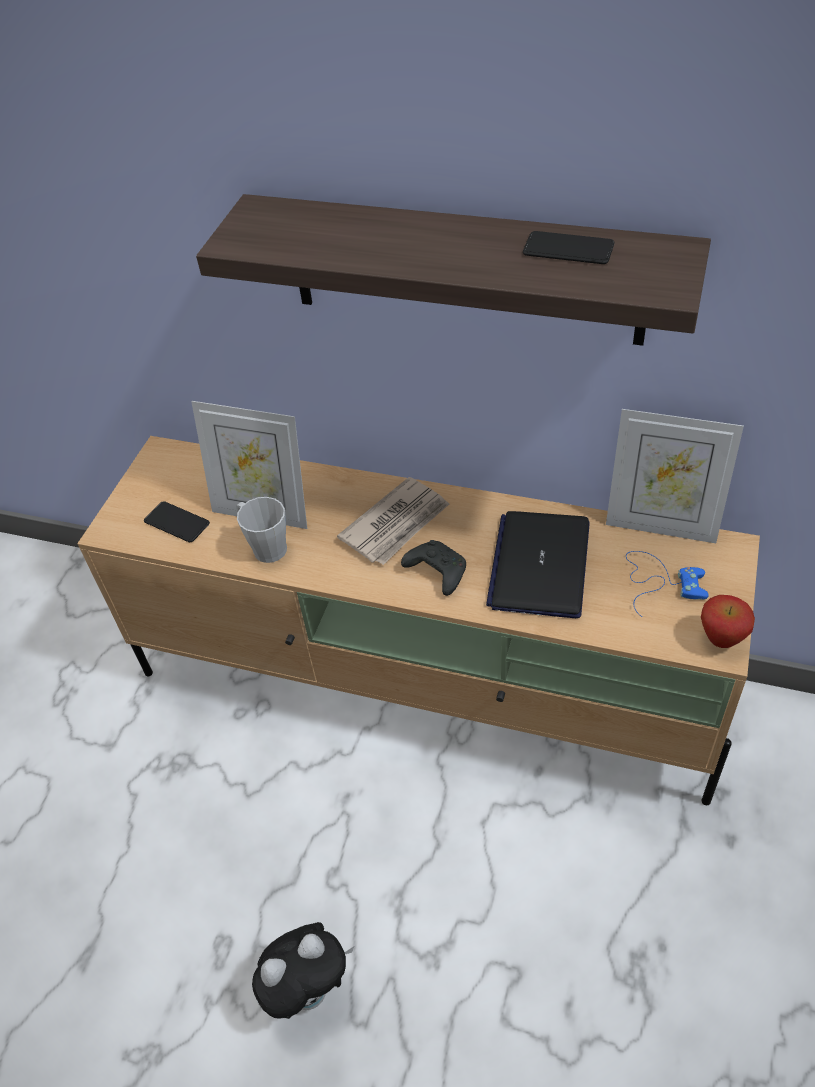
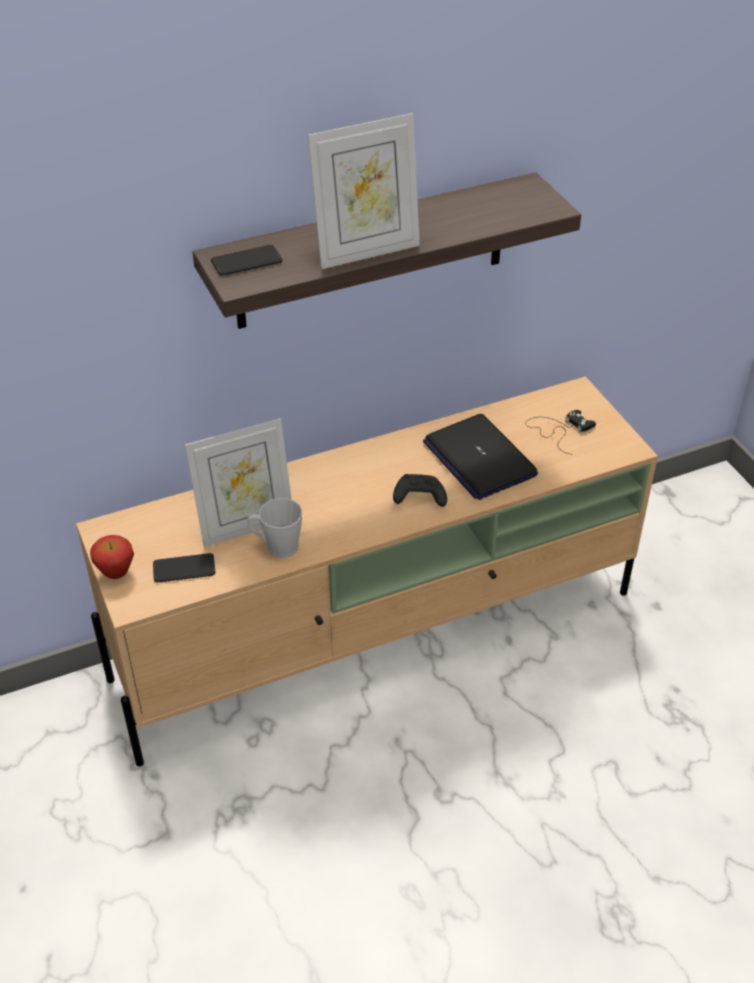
camera: 45 degrees left, 5 degrees down
plush toy [252,922,354,1019] -> none
newspaper [337,477,449,565] -> none
phone [523,231,615,264] -> phone moved to [211,245,283,276]
picture frame [606,409,744,543] -> picture frame moved to [308,113,420,269]
blue game controller [626,551,709,617] -> black game controller [525,410,596,455]
apple [701,595,755,648] -> apple moved to [90,535,134,579]

